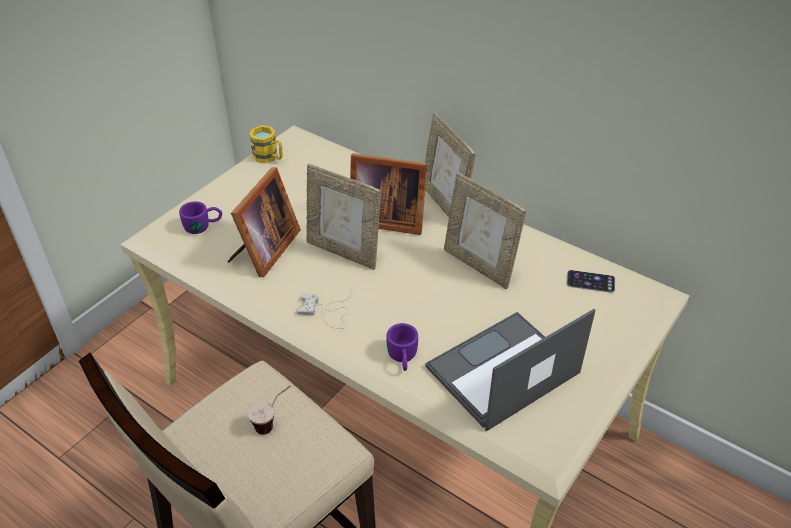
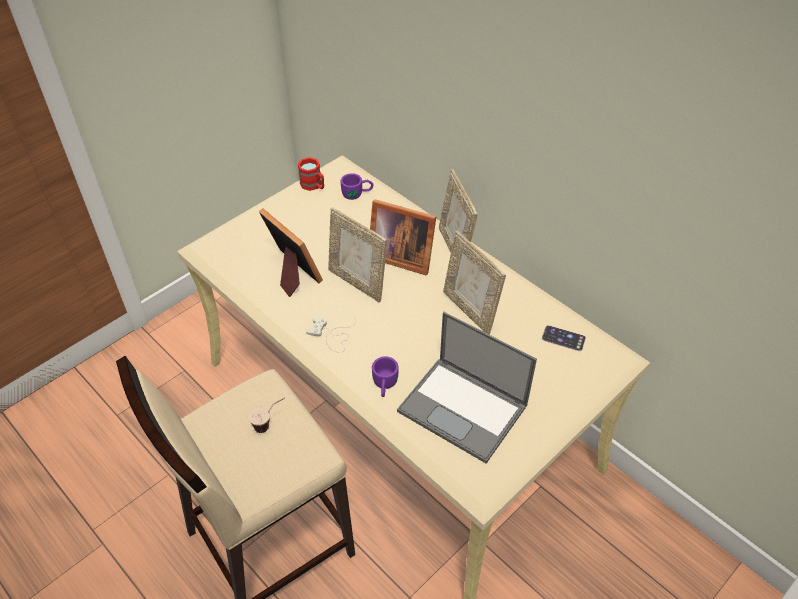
camera: 10 degrees right, 5 degrees up
purple mug [179,201,222,234] -> purple mug moved to [341,173,374,200]
picture frame [228,167,301,277] -> picture frame turned 75 degrees counterclockwise [259,208,323,297]
yellow mug [249,125,283,163] -> red mug [298,157,324,191]
laptop [425,309,596,431] -> laptop turned 120 degrees counterclockwise [397,312,537,464]

